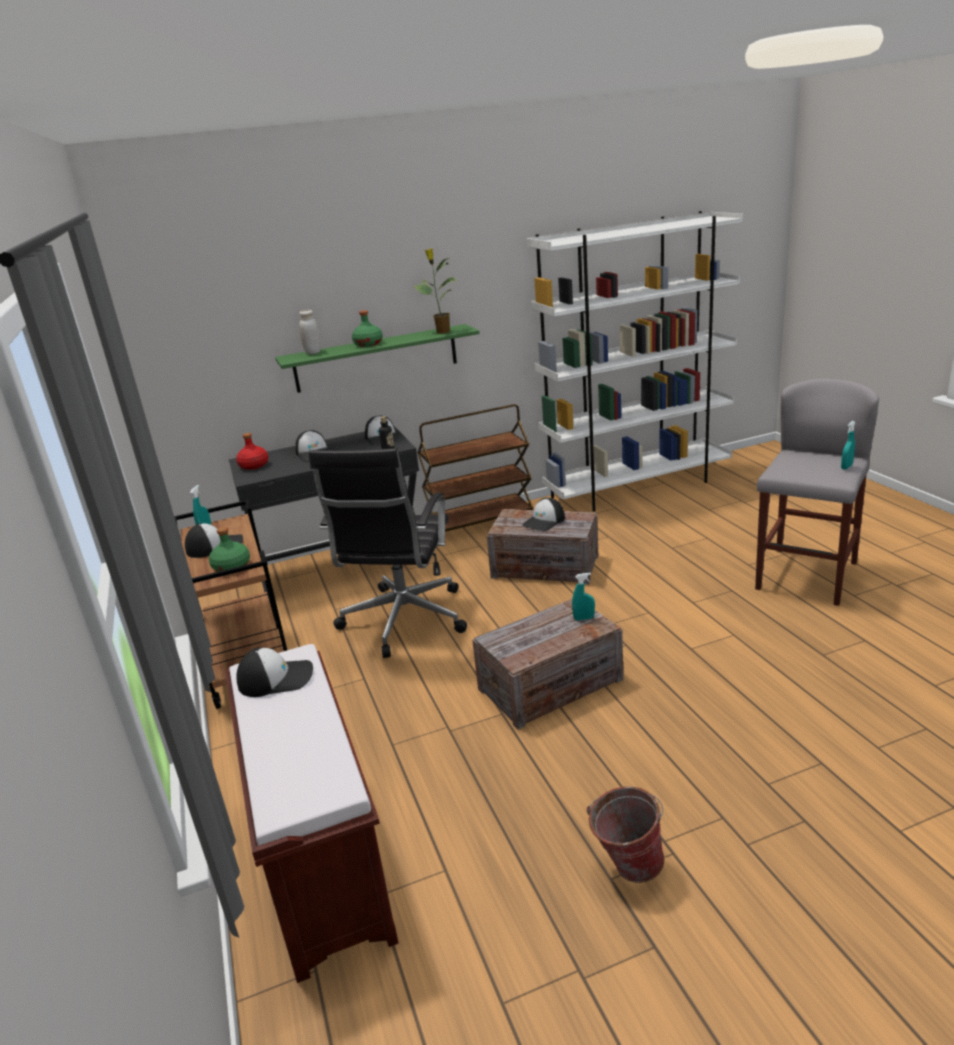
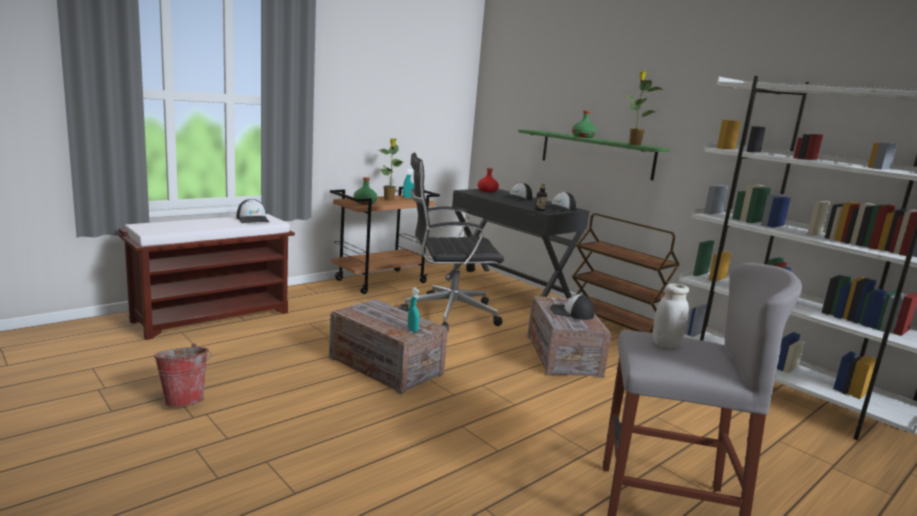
camera: 65 degrees right, 10 degrees down
cap [185,523,243,558] -> potted plant [378,138,403,201]
white jar [299,310,321,354] -> white jar moved to [653,284,689,348]
turquoise spray bottle [841,421,855,469] -> none

